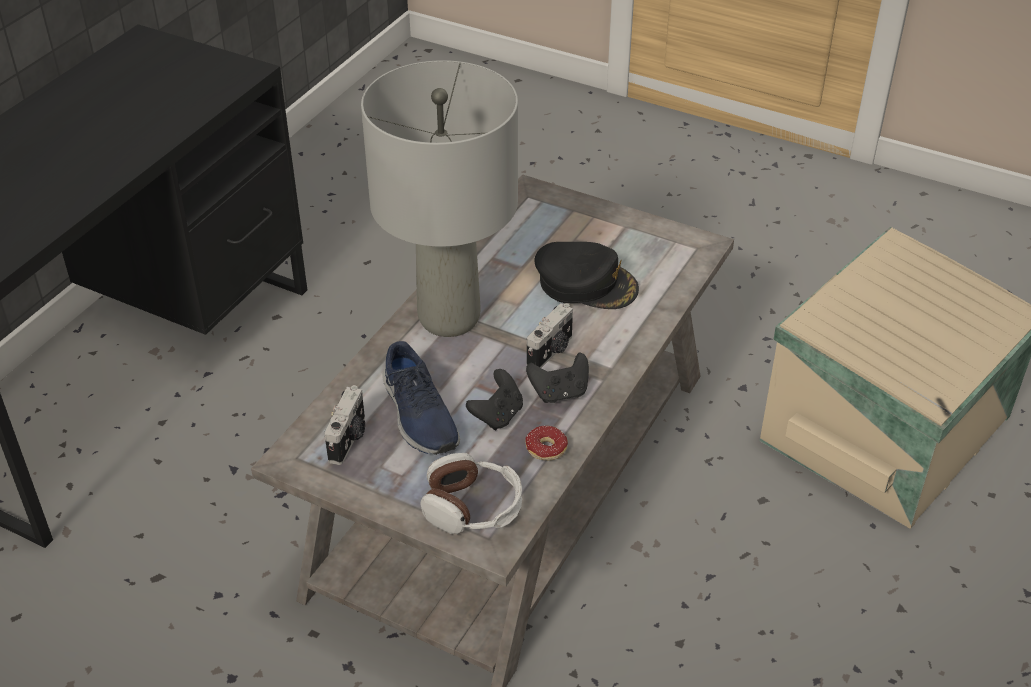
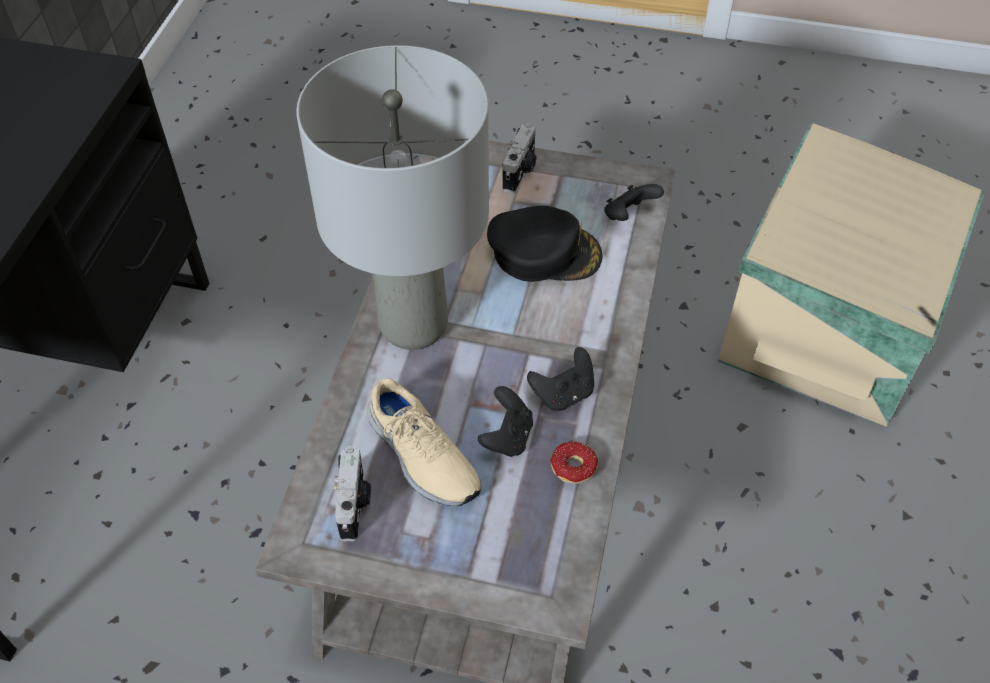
camera: 15 degrees left, 10 degrees up
blue shoe [382,341,460,455] -> beige shoe [367,378,482,506]
headphones [421,453,522,534] -> none
camera [527,303,573,368] -> camera moved to [503,123,536,194]
none -> black game controller [604,184,664,221]

